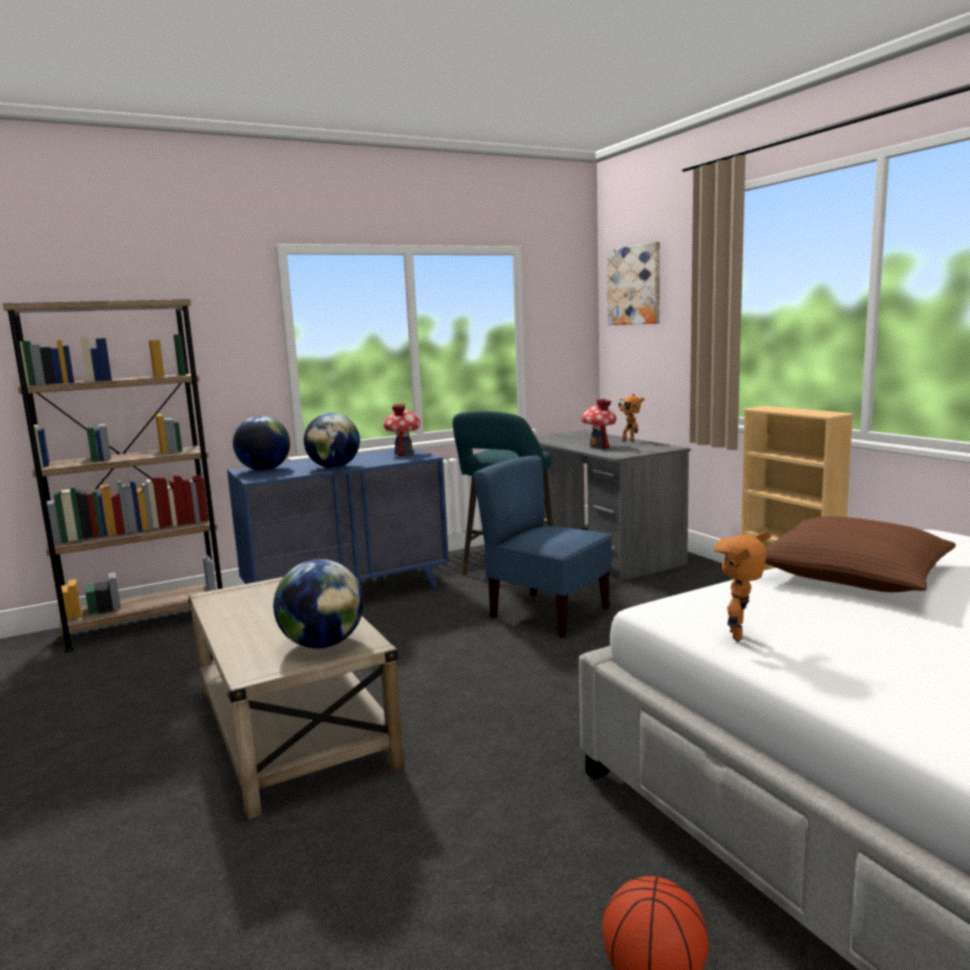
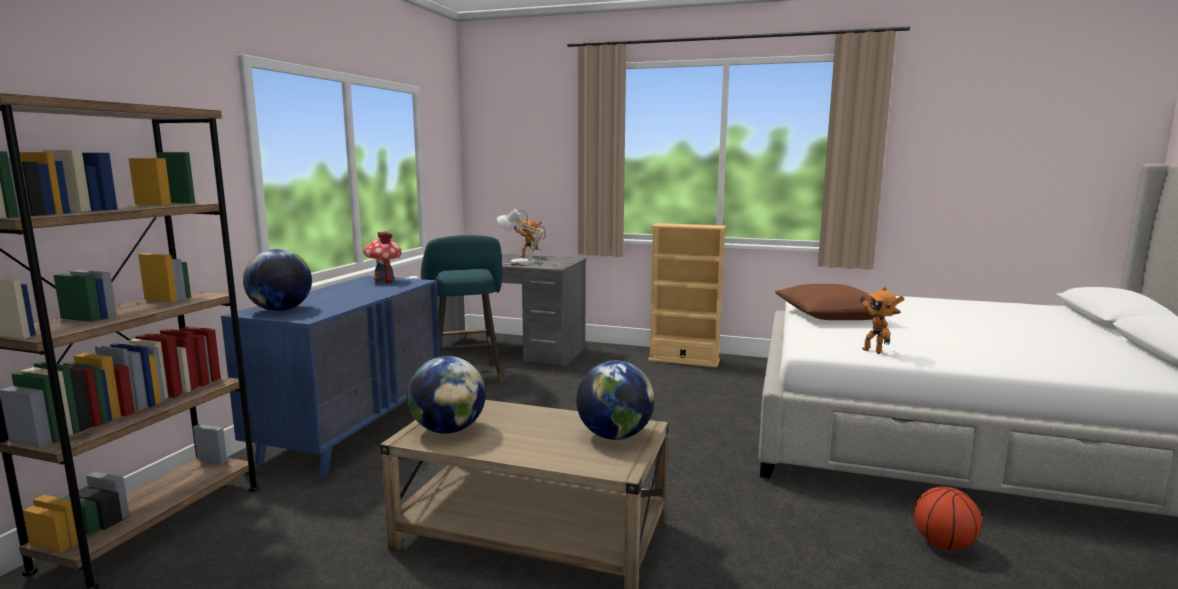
camera: 45 degrees left, 0 degrees up
globe [304,413,360,468] -> globe moved to [407,356,486,434]
blue chair [474,456,612,638] -> none
toy house [581,399,616,449] -> table lamp [497,209,546,266]
picture [607,242,660,325] -> none

